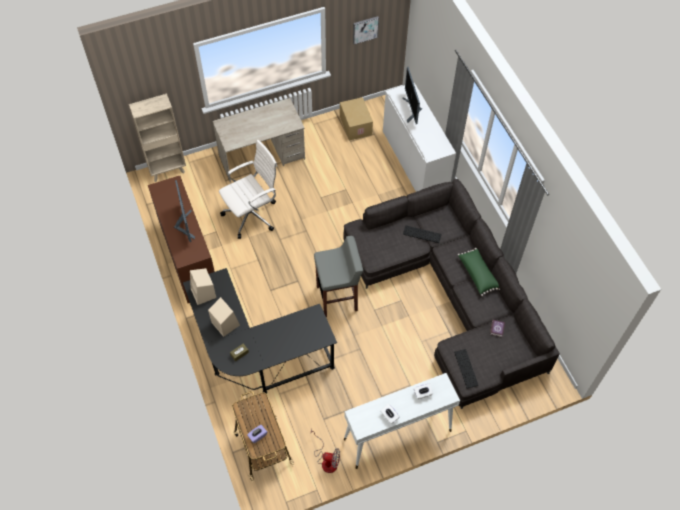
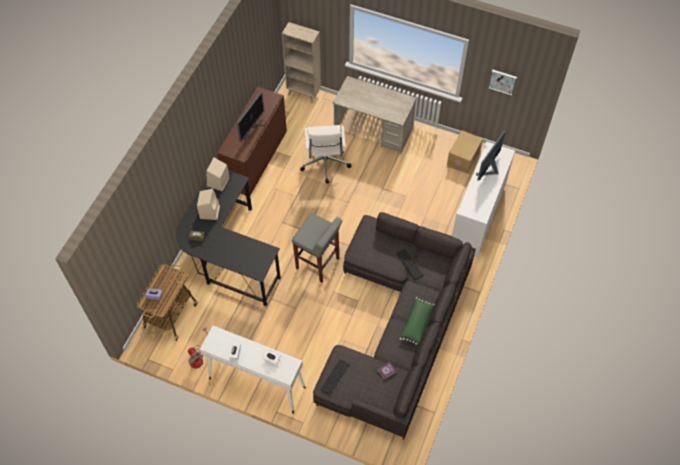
camera: 45 degrees right, 0 degrees up
white office chair [219,140,277,239] -> white office chair turned 75 degrees clockwise [300,125,351,184]

